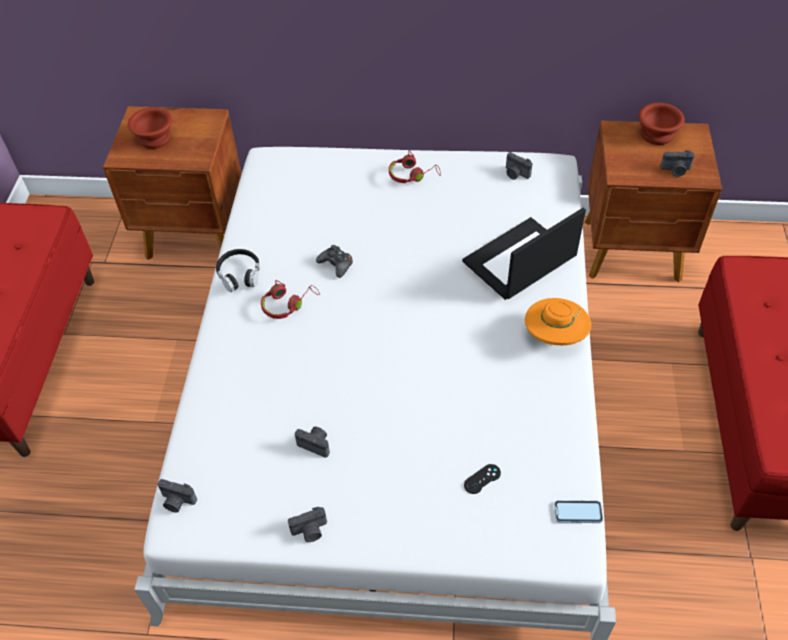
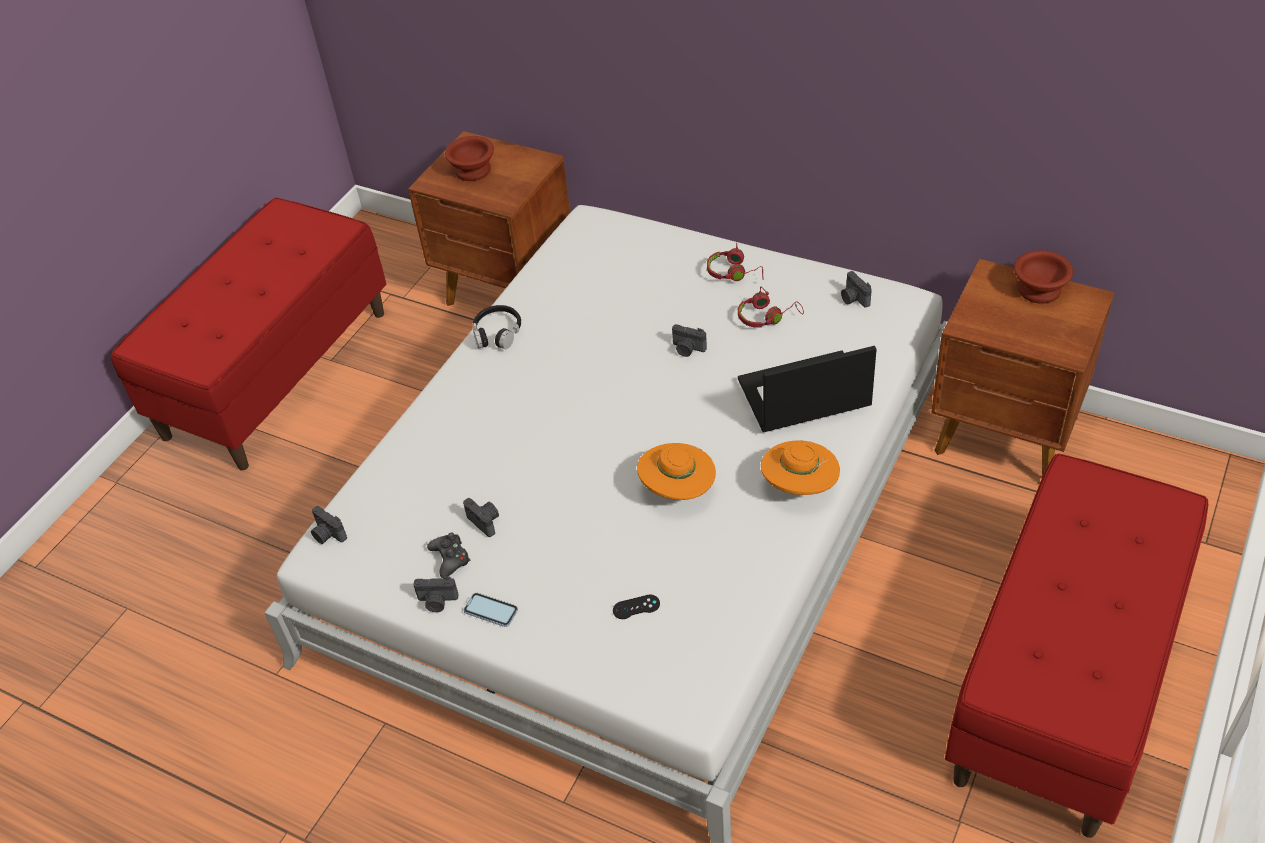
camera: 25 degrees right, 5 degrees down
red headphones [261,280,320,319] -> red headphones moved to [738,287,804,328]
black game controller [316,245,353,278] -> black game controller moved to [427,532,471,578]
phone [554,500,603,523] -> phone moved to [464,593,518,627]
camera [660,150,695,177] -> camera moved to [672,324,707,357]
none -> orange hat [637,443,716,500]

